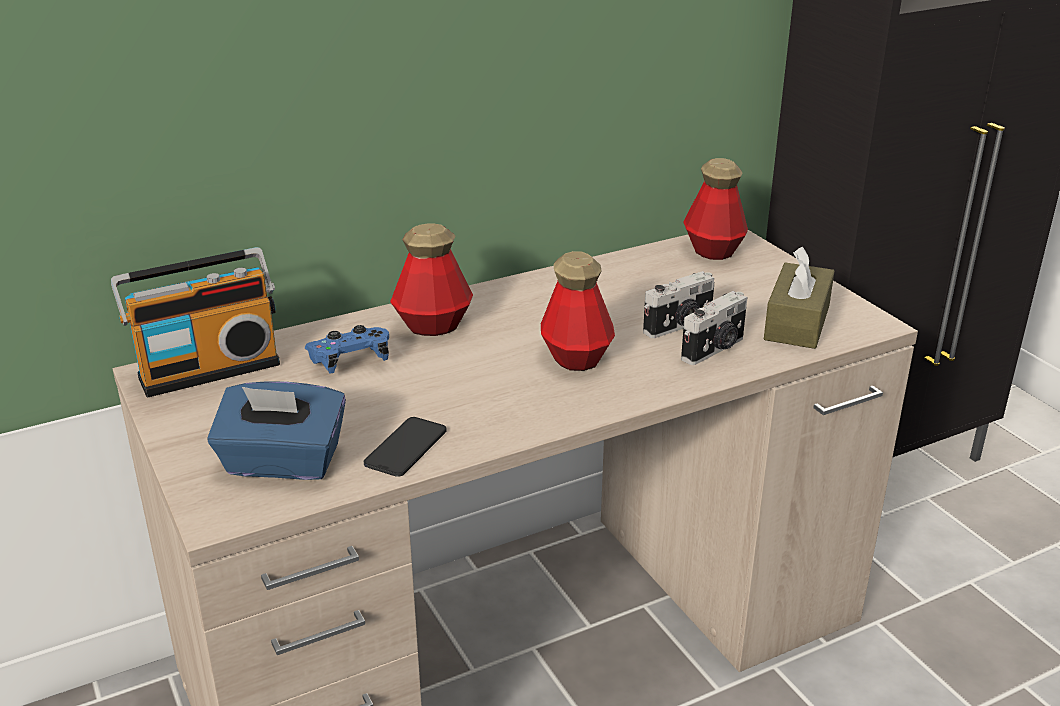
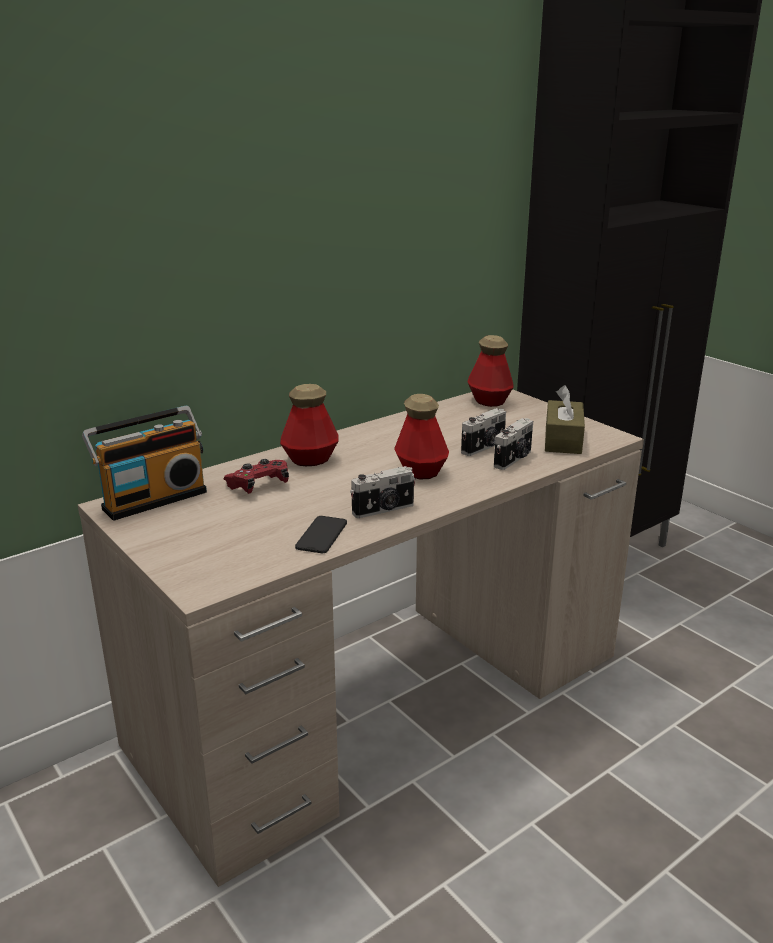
camera: 10 degrees left, 5 degrees down
blue tissue box [207,382,346,480] -> none
blue game controller [305,325,389,374] -> red game controller [224,459,289,494]
none -> camera [350,466,415,518]

